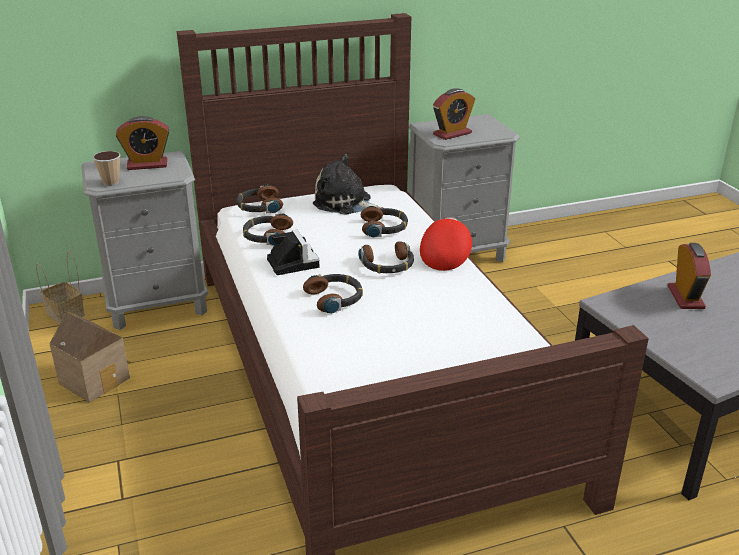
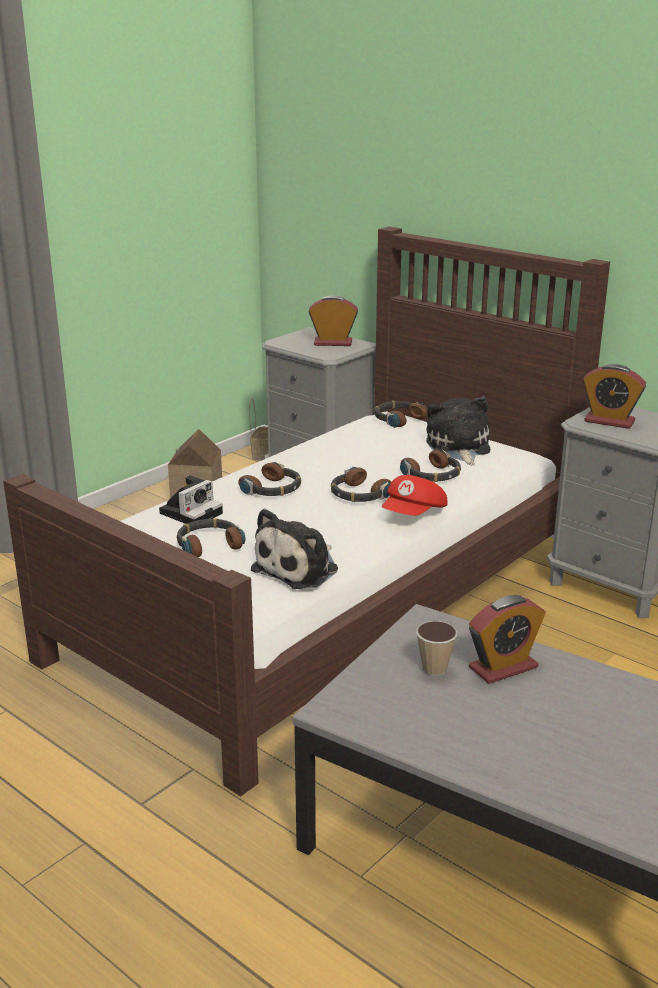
camera: 60 degrees right, 5 degrees down
cup [93,151,120,186] -> cup moved to [416,621,457,676]
alarm clock [116,116,169,170] -> alarm clock turned 135 degrees clockwise [309,295,358,346]
headphones [243,213,293,246] -> headphones moved to [177,518,246,557]
camera [267,230,319,275] -> camera moved to [159,475,223,524]
red cap [420,217,472,271] -> red cap turned 135 degrees clockwise [382,475,448,516]
none -> plush toy [251,508,338,589]

